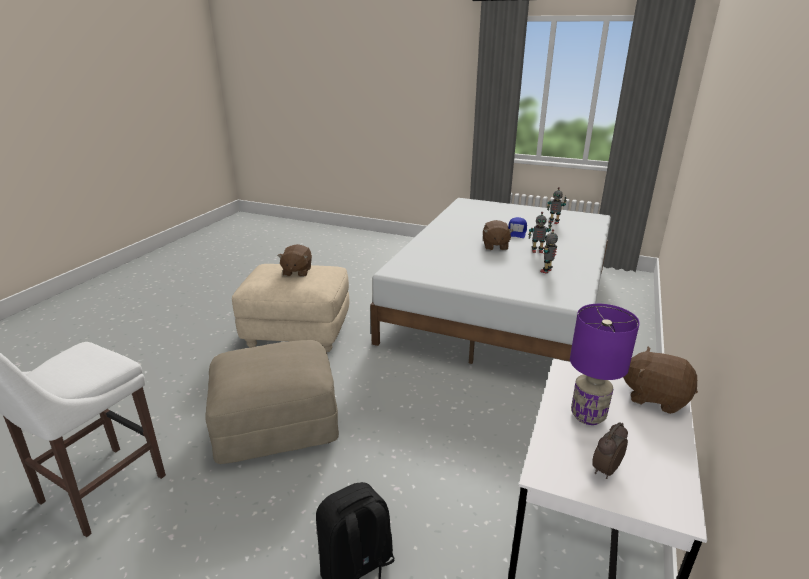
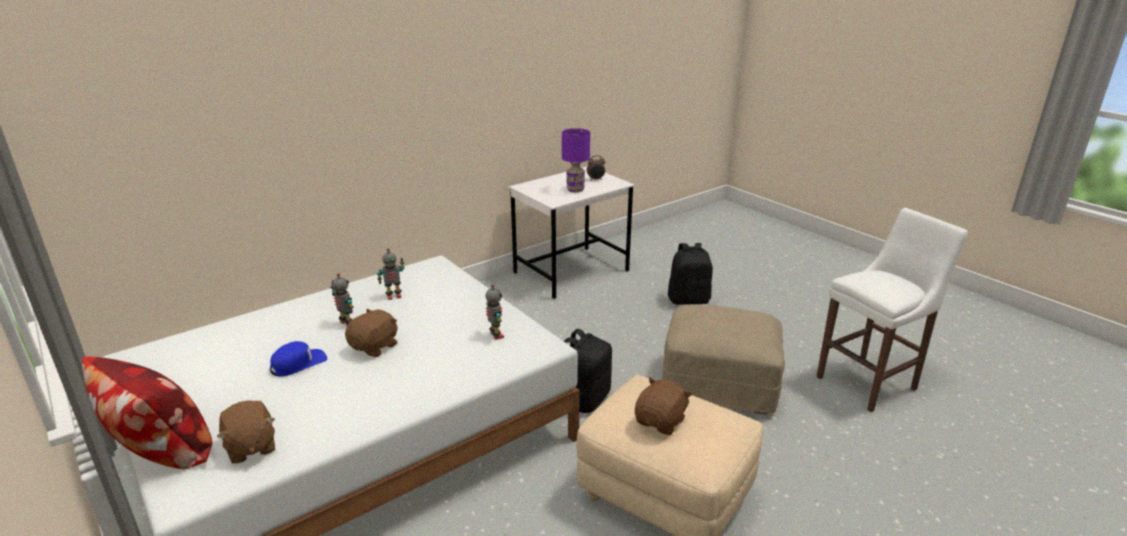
camera: 150 degrees left, 0 degrees up
toy robot [547,187,567,224] -> toy robot moved to [486,284,504,340]
brown plush toy [623,347,698,414] -> brown plush toy moved to [217,400,275,464]
none -> pillow [82,357,212,469]
none -> black backpack [564,329,612,413]

